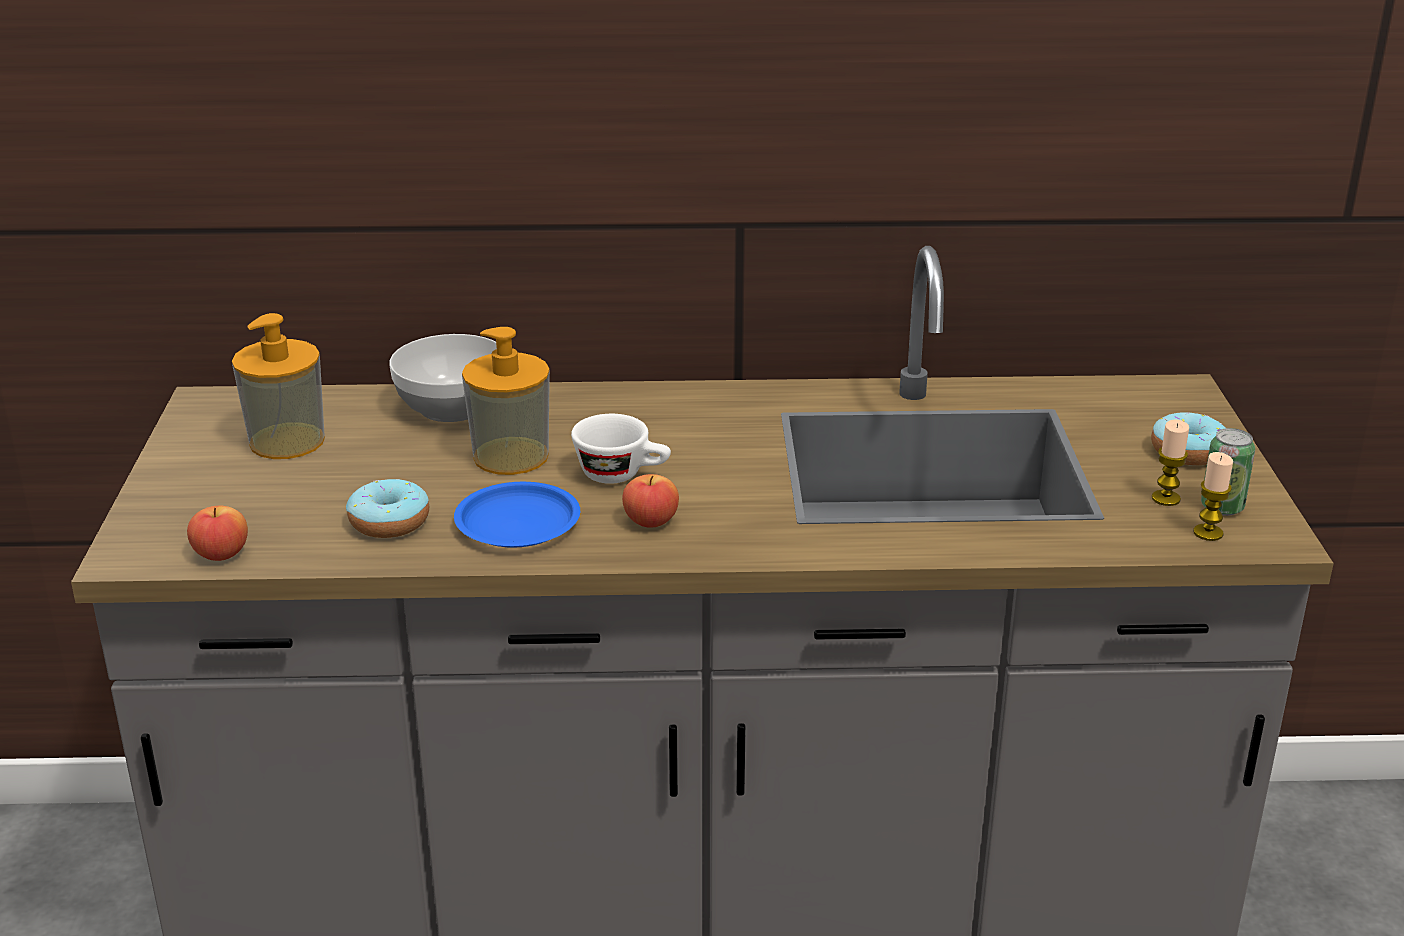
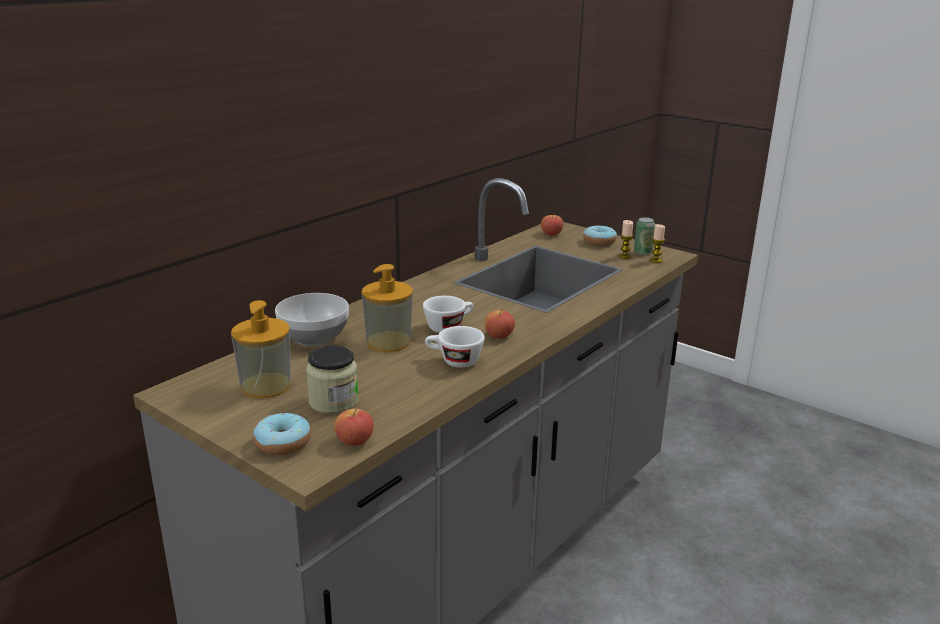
camera: 50 degrees left, 5 degrees down
donut [346,479,429,538] -> donut moved to [253,413,311,455]
blue plate [454,482,580,548] -> white cup [425,326,485,368]
none -> jar [306,345,359,414]
none -> apple [541,213,564,236]

